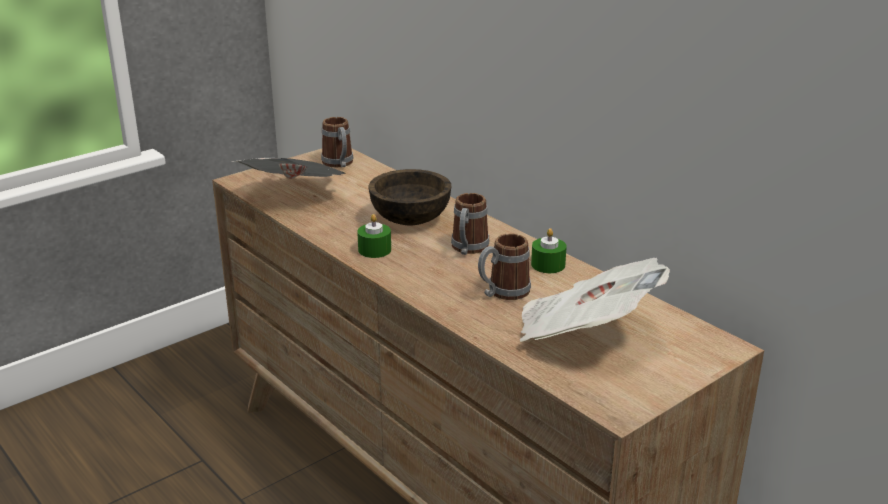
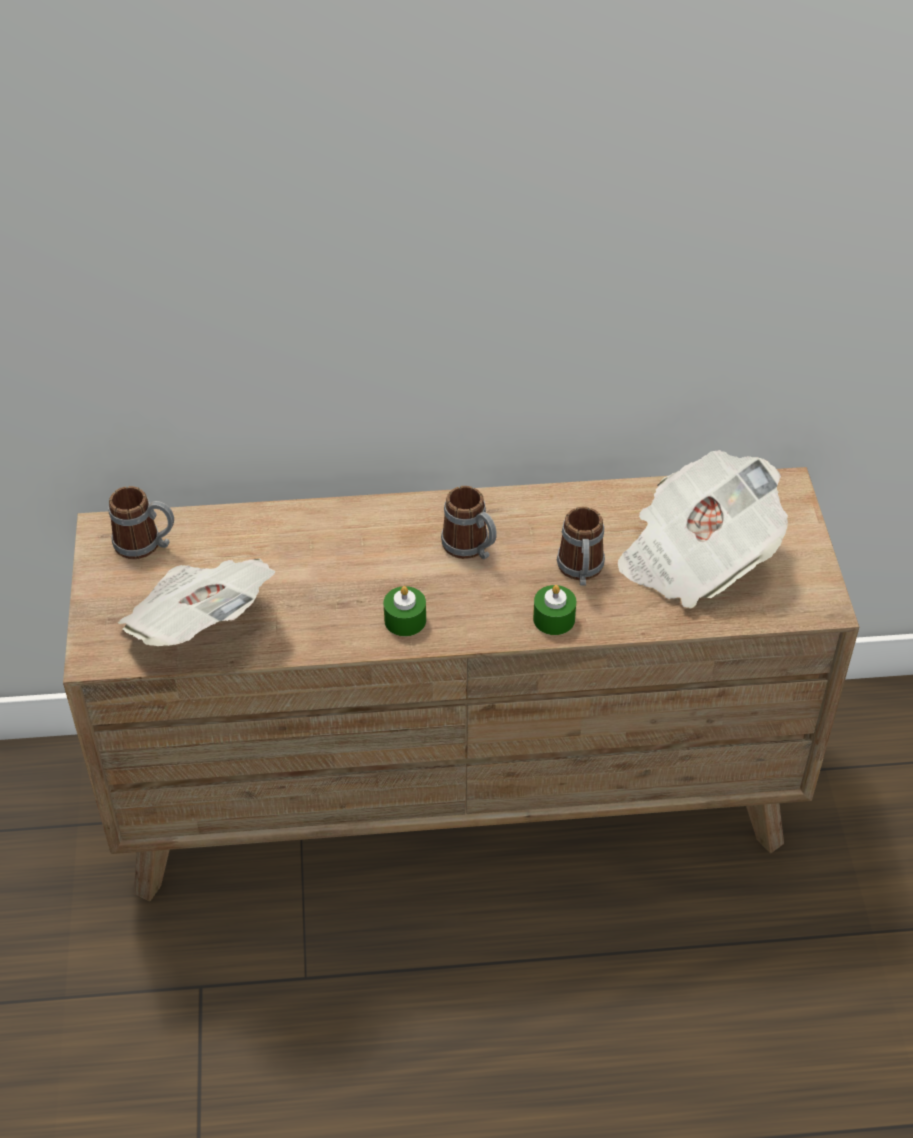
camera: 55 degrees left, 20 degrees up
brown bowl [369,169,452,225] -> none
green candle [531,228,567,273] -> green candle moved to [533,585,576,635]

